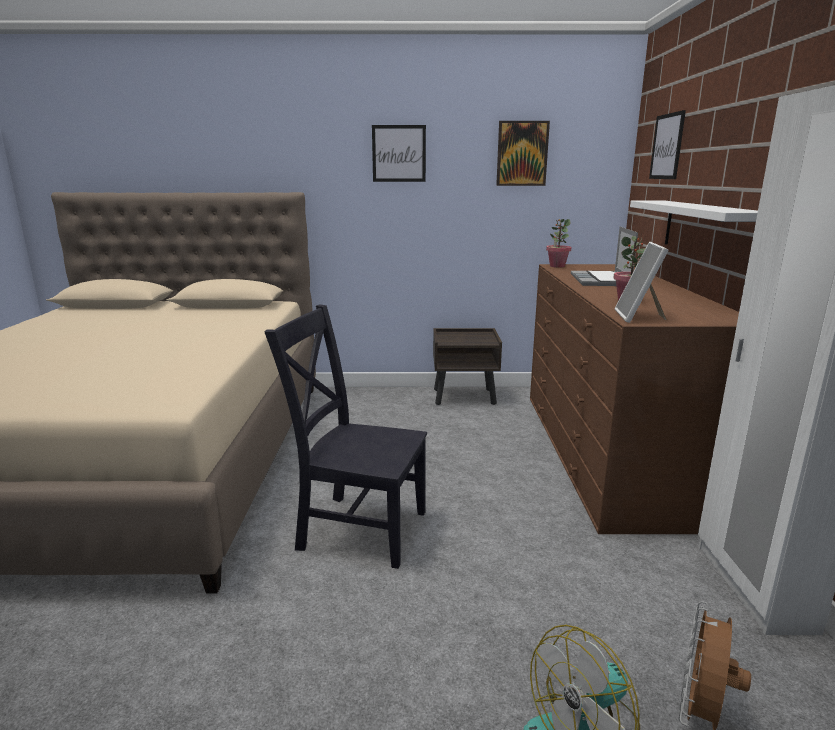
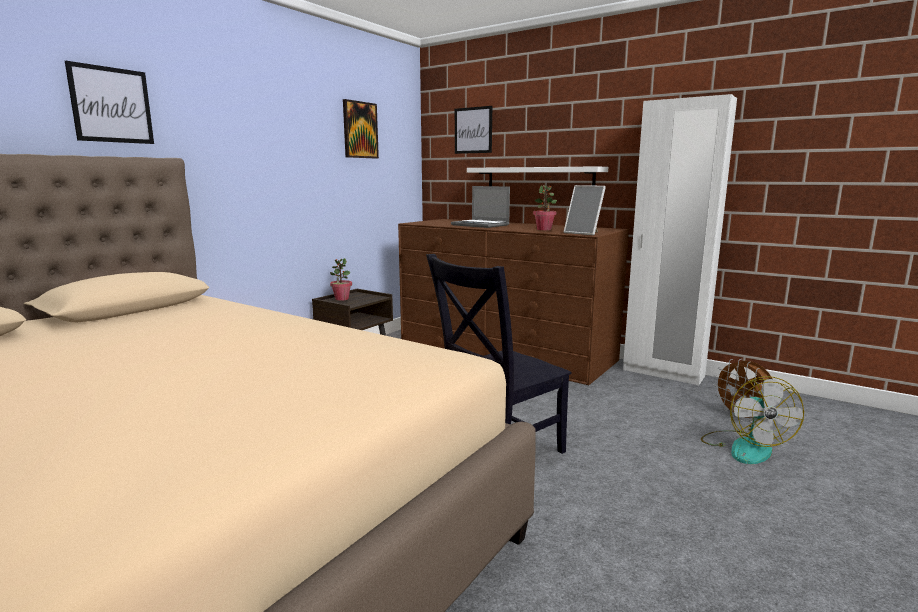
camera: 55 degrees left, 5 degrees down
picture [372,125,426,182] -> picture moved to [65,61,154,144]
potted plant [546,219,571,268] -> potted plant moved to [330,258,352,301]

